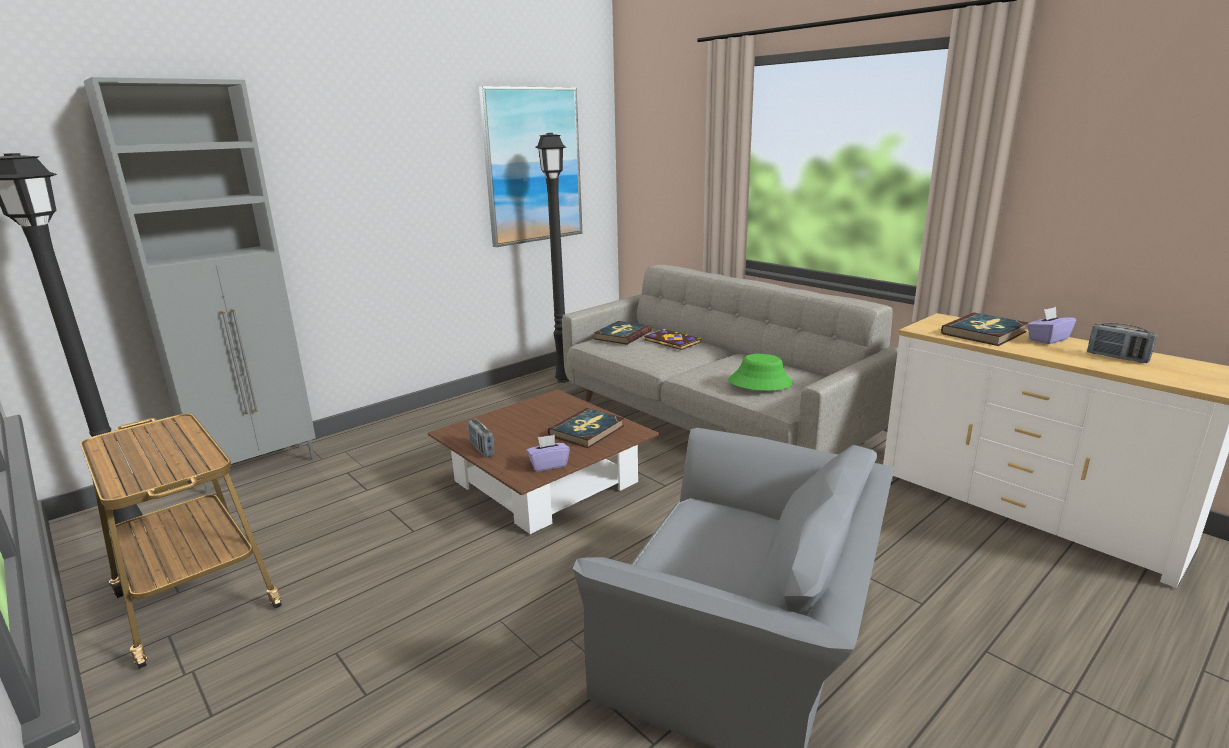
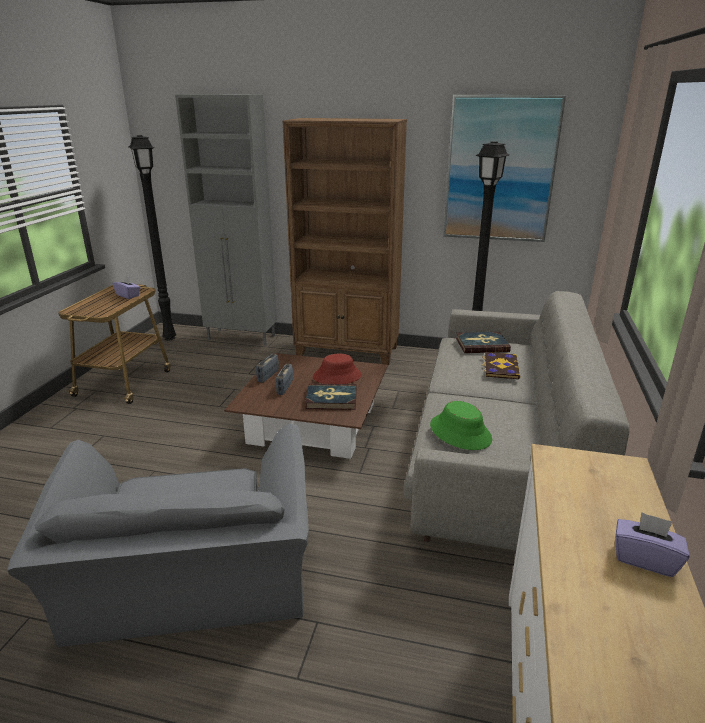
camera: 55 degrees right, 5 degrees up
purple tissue box [527,435,570,472] -> purple tissue box moved to [113,276,141,299]
book [941,313,1028,346] -> none
radio [1087,323,1157,363] -> radio moved to [276,364,293,395]
none -> brown bookcase [283,118,407,365]
none -> red hat [313,354,362,384]

